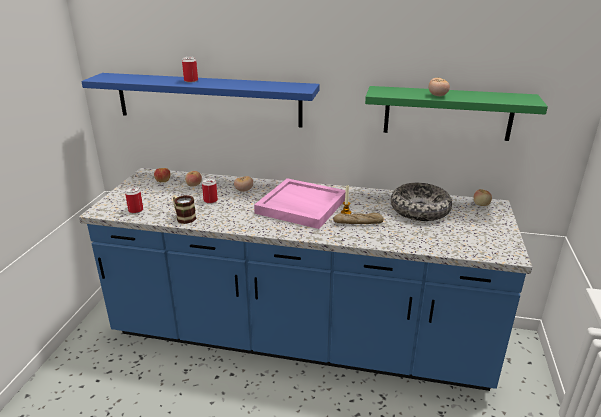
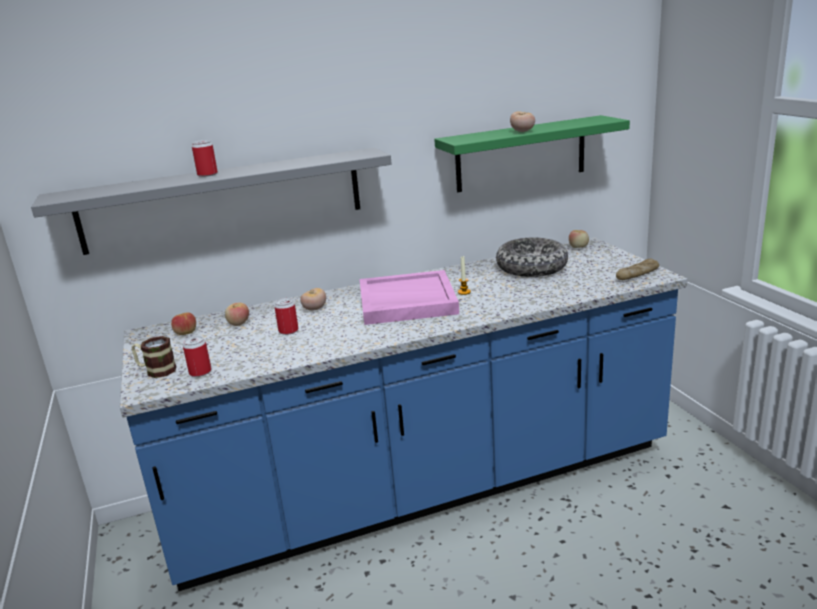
camera: 30 degrees left, 5 degrees down
blue shelf [81,73,319,128] -> grey shelf [31,148,392,255]
mug [173,195,196,224] -> mug moved to [132,336,177,378]
bread [333,213,384,224] -> bread moved to [616,258,659,280]

